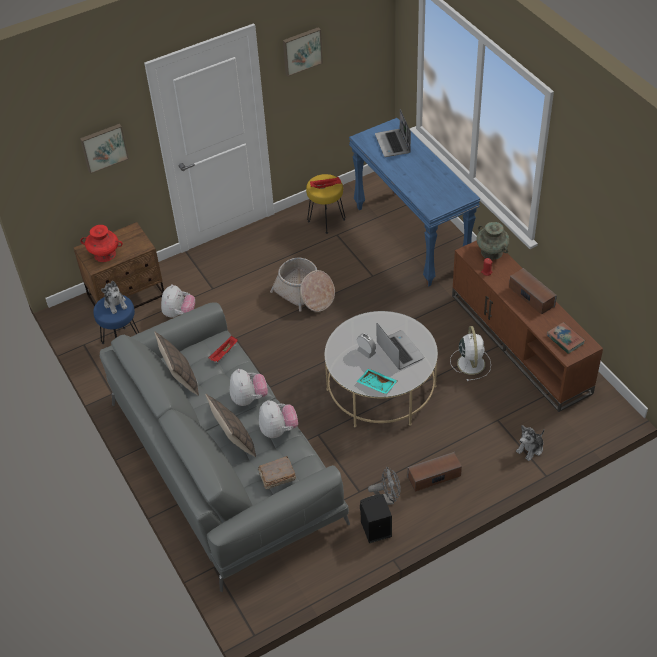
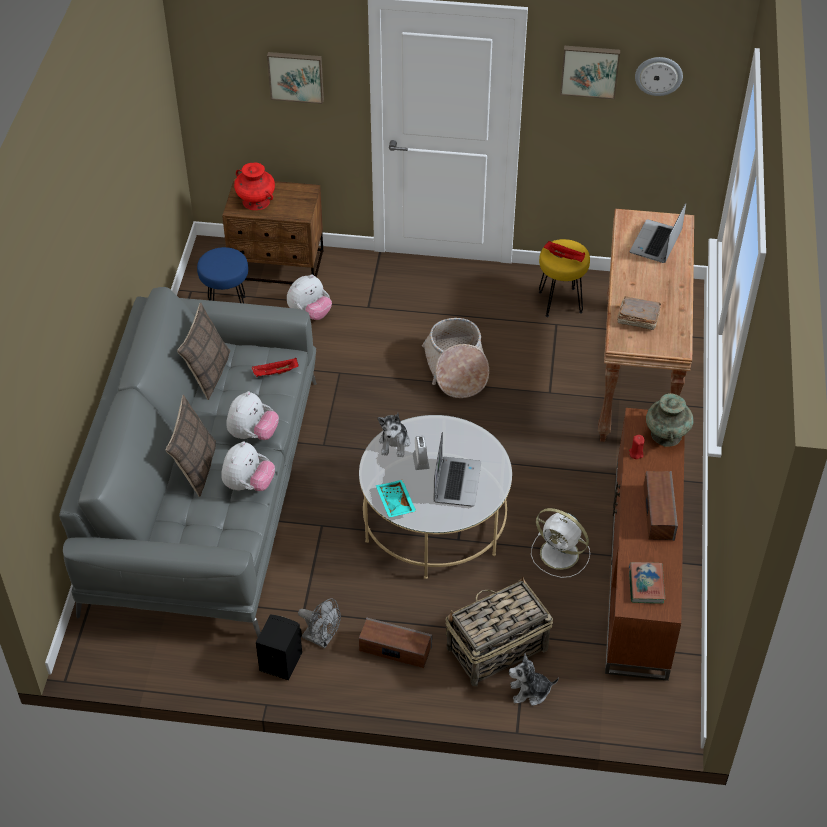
camera: 35 degrees right, 0 degrees up
plush toy [101,281,127,314] -> plush toy moved to [378,413,410,457]
brown book [258,456,296,489] -> brown book moved to [617,296,661,330]
blue console table [349,118,480,287] -> brown console table [598,209,694,442]
white fan [450,326,491,381] -> white fan turned 90 degrees clockwise [531,508,590,578]
none -> basket [445,577,553,686]
none -> wall clock [635,57,683,96]

